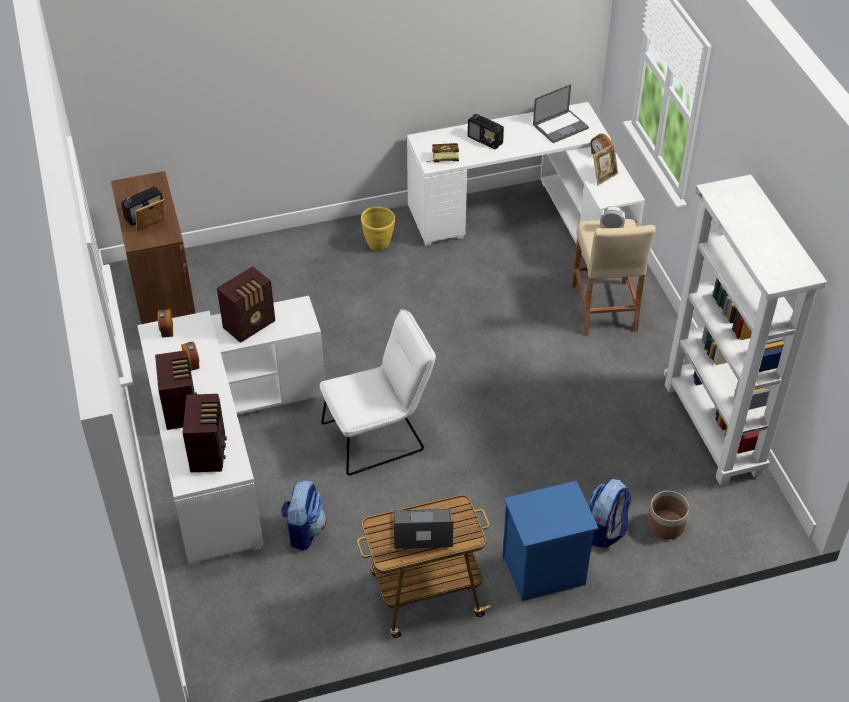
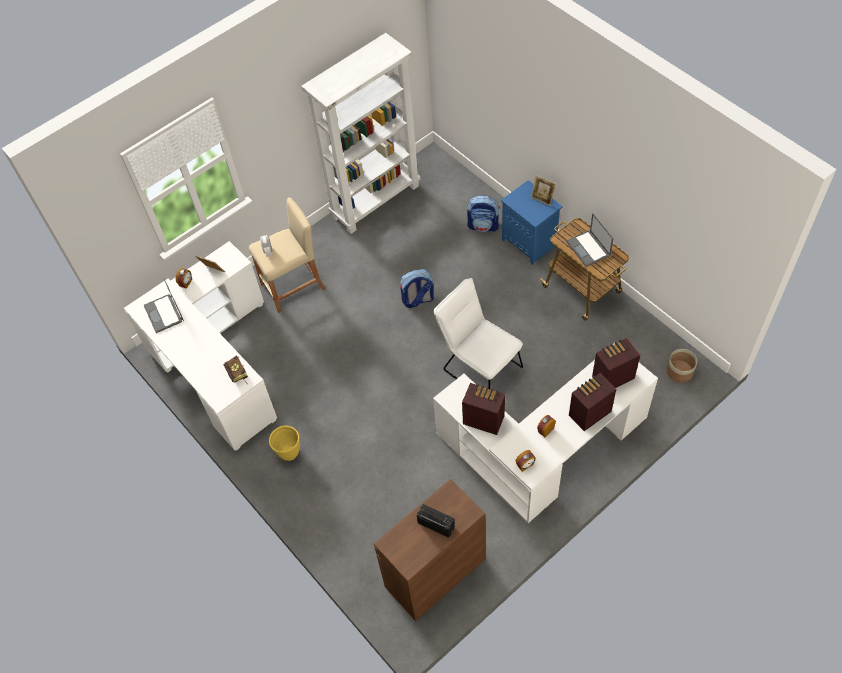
camera: 110 degrees left, 10 degrees up
picture frame [135,199,165,231] -> picture frame moved to [531,175,556,206]
backpack [281,480,327,551] -> backpack moved to [400,269,434,308]
radio [468,114,504,149] -> none
laptop [533,84,589,143] -> laptop turned 150 degrees counterclockwise [144,278,184,333]
planter [647,491,689,540] -> planter moved to [667,349,697,383]

